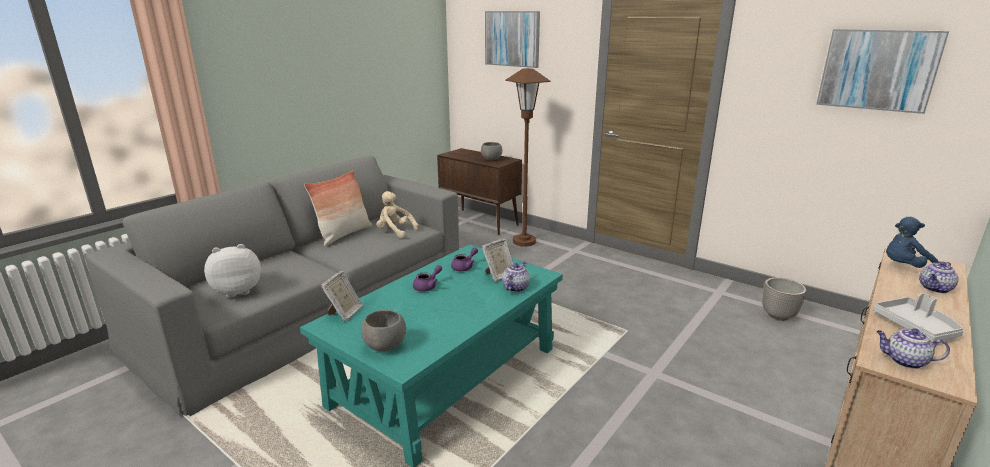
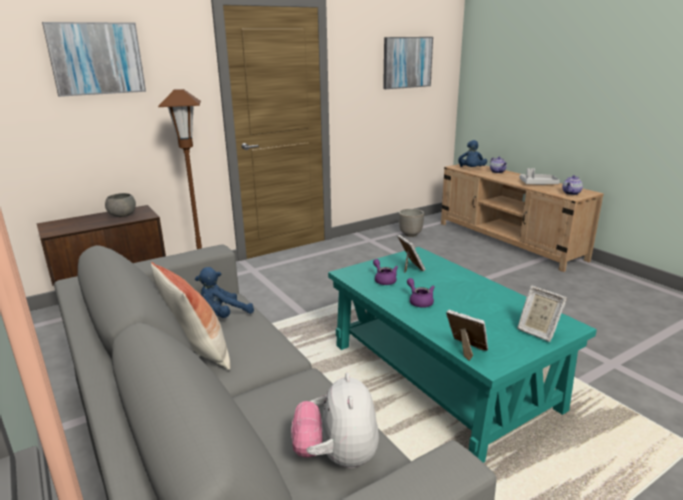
camera: 70 degrees left, 0 degrees up
grey bowl [361,310,406,351] -> picture frame [517,285,567,342]
beige plush toy [377,191,419,238] -> blue plush toy [195,267,254,318]
teapot [502,261,530,292] -> none

